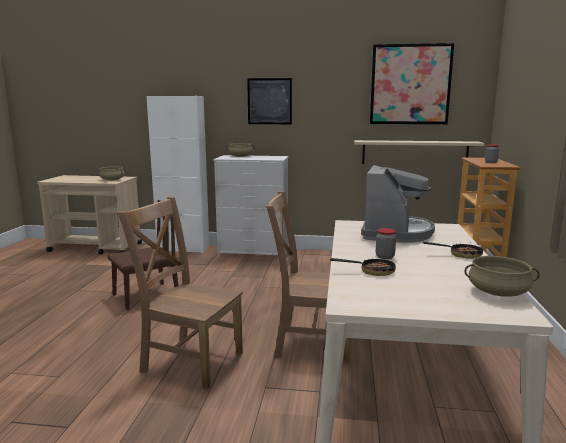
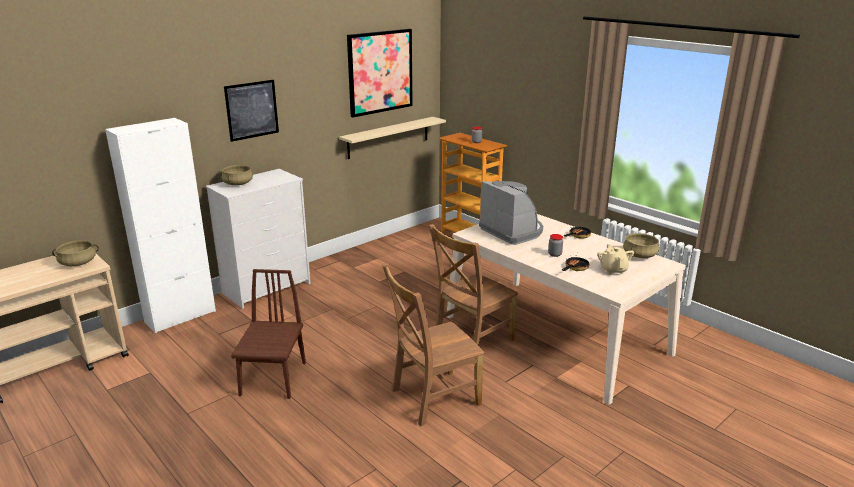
camera: 50 degrees left, 10 degrees up
none -> beige teapot [597,244,634,274]

